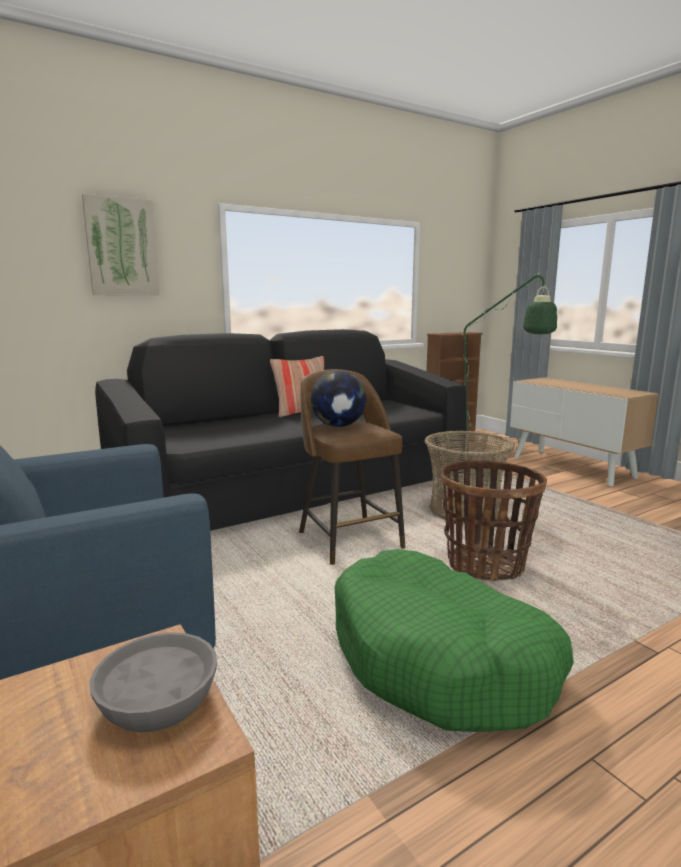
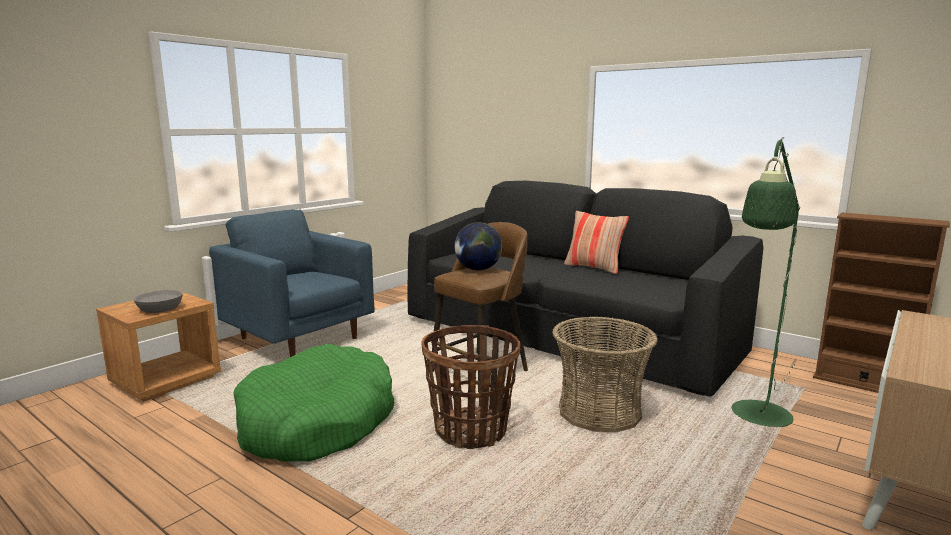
camera: 70 degrees right, 0 degrees up
picture [82,194,160,296] -> none

